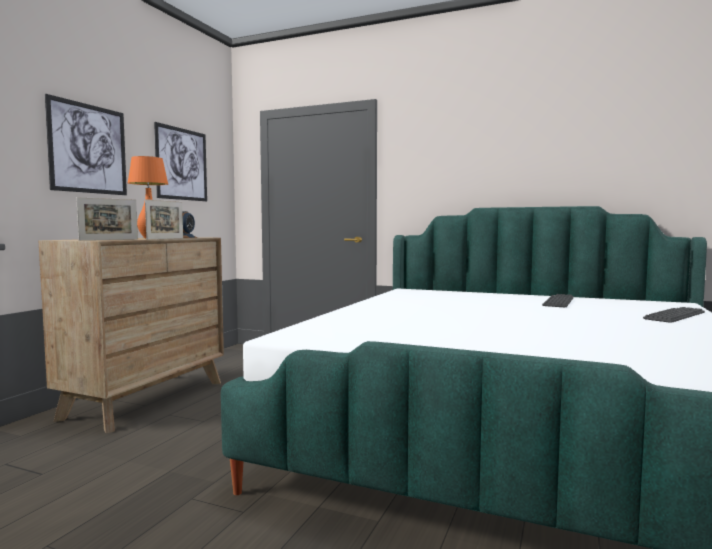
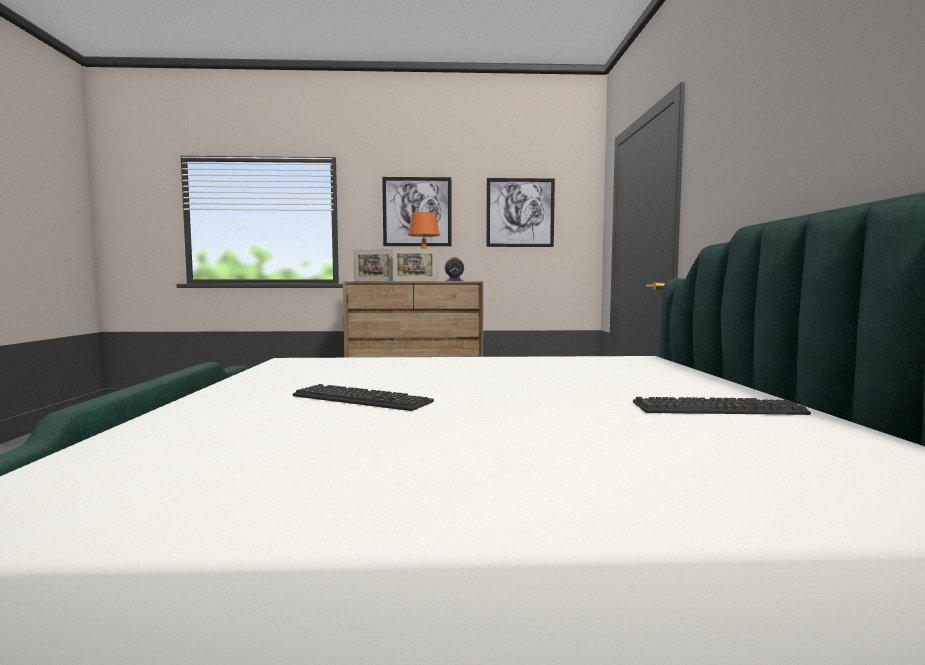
camera: 65 degrees right, 0 degrees up
keyboard [643,307,705,323] -> keyboard moved to [293,384,434,411]

